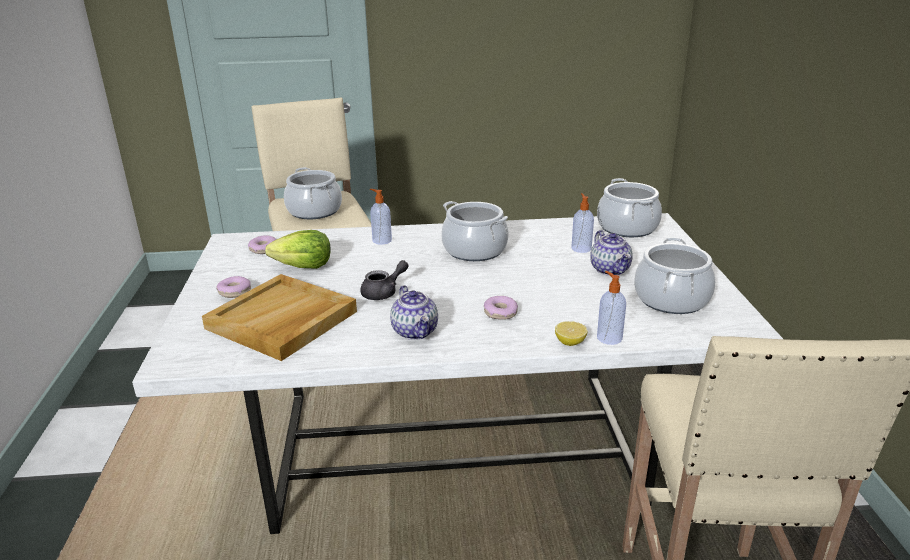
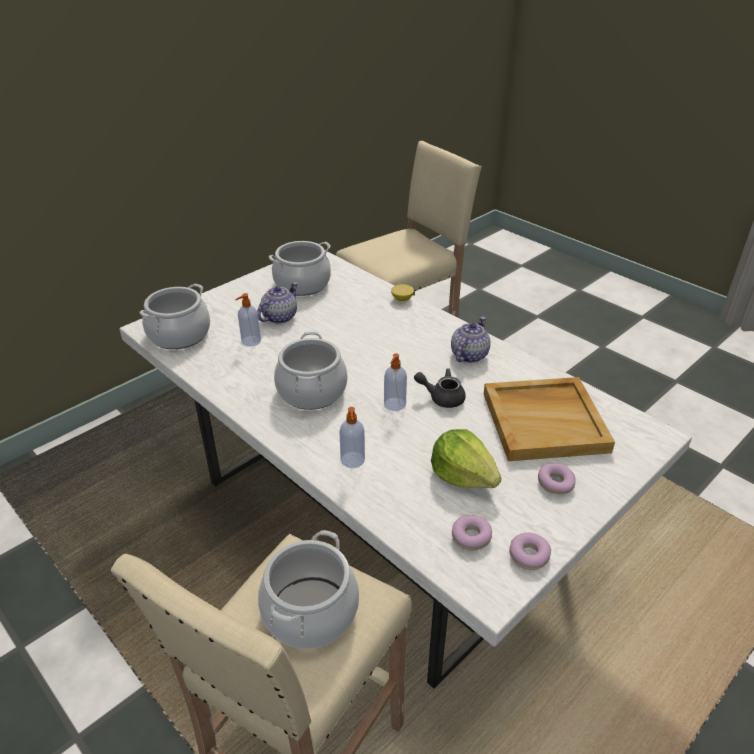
camera: 130 degrees left, 10 degrees up
donut [484,296,518,320] -> donut moved to [509,533,551,570]
soap dispenser [597,271,626,345] -> soap dispenser moved to [384,353,407,411]

